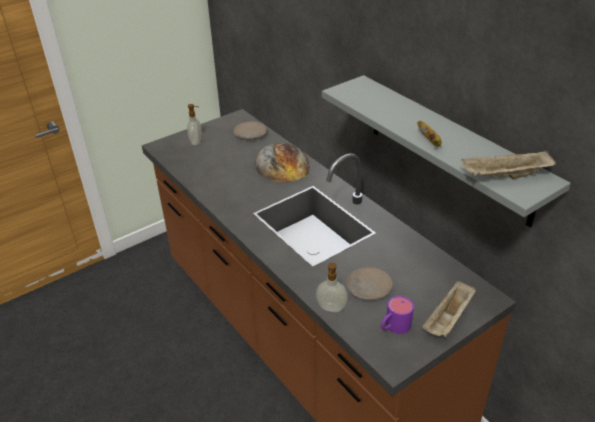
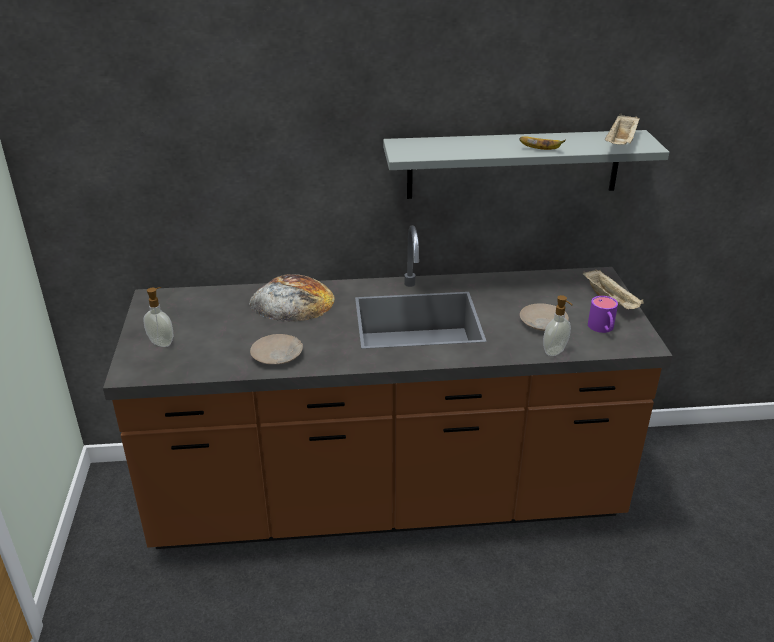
camera: 60 degrees left, 5 degrees down
beige plate [234,122,267,140] -> beige plate moved to [250,334,303,364]

